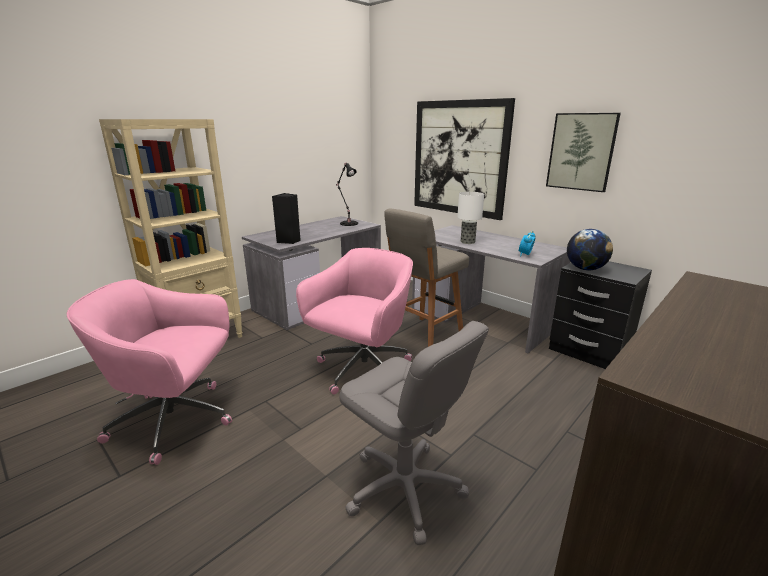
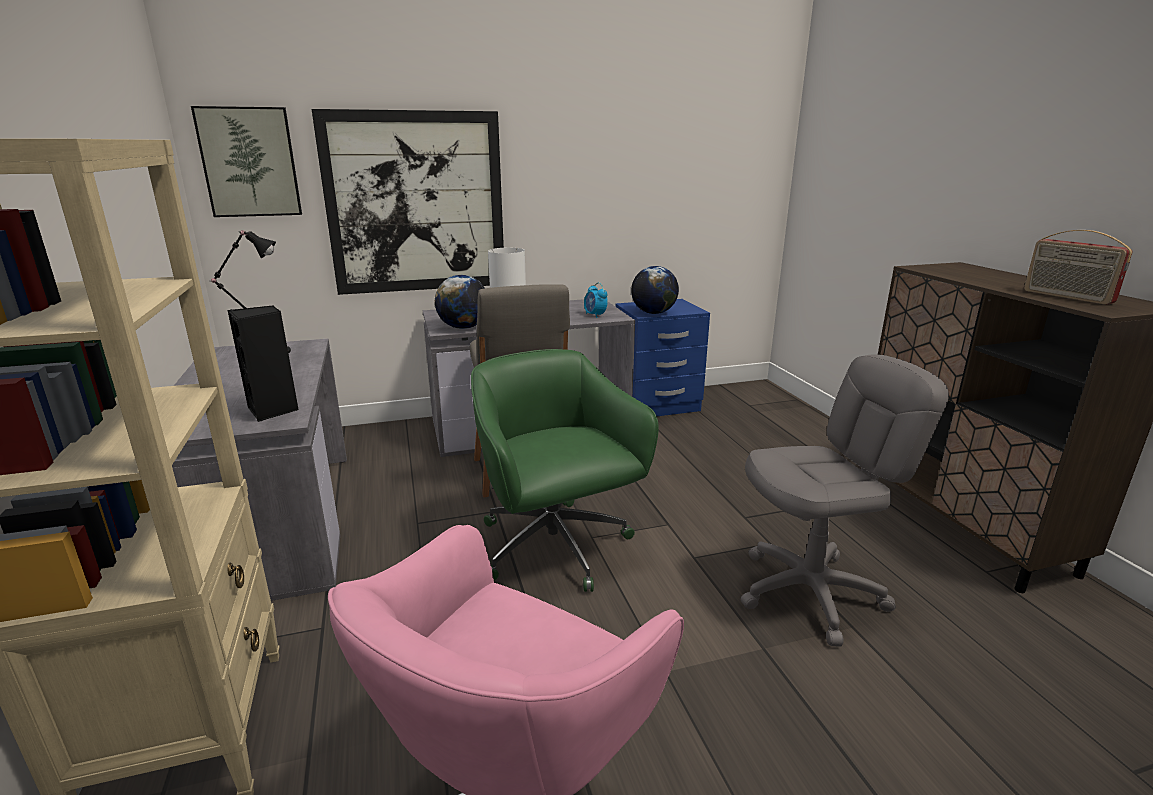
camera: 60 degrees left, 0 degrees up
pink office chair [296,248,413,394] -> green office chair [471,349,659,592]
picture [546,113,621,192] -> picture moved to [191,106,302,217]
black nightstand [549,261,652,369] -> blue nightstand [615,299,710,416]
none -> globe [435,275,484,329]
none -> radio [1024,230,1133,305]

